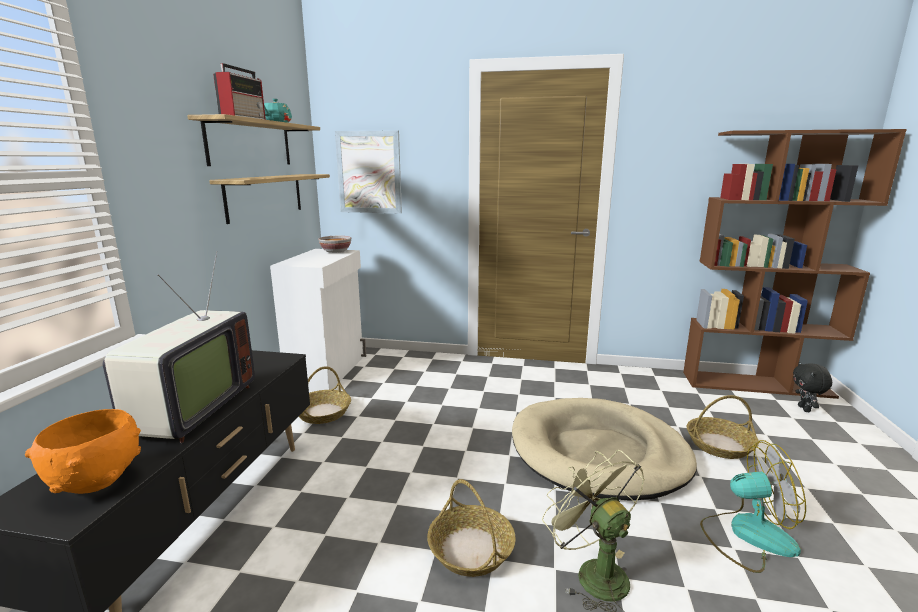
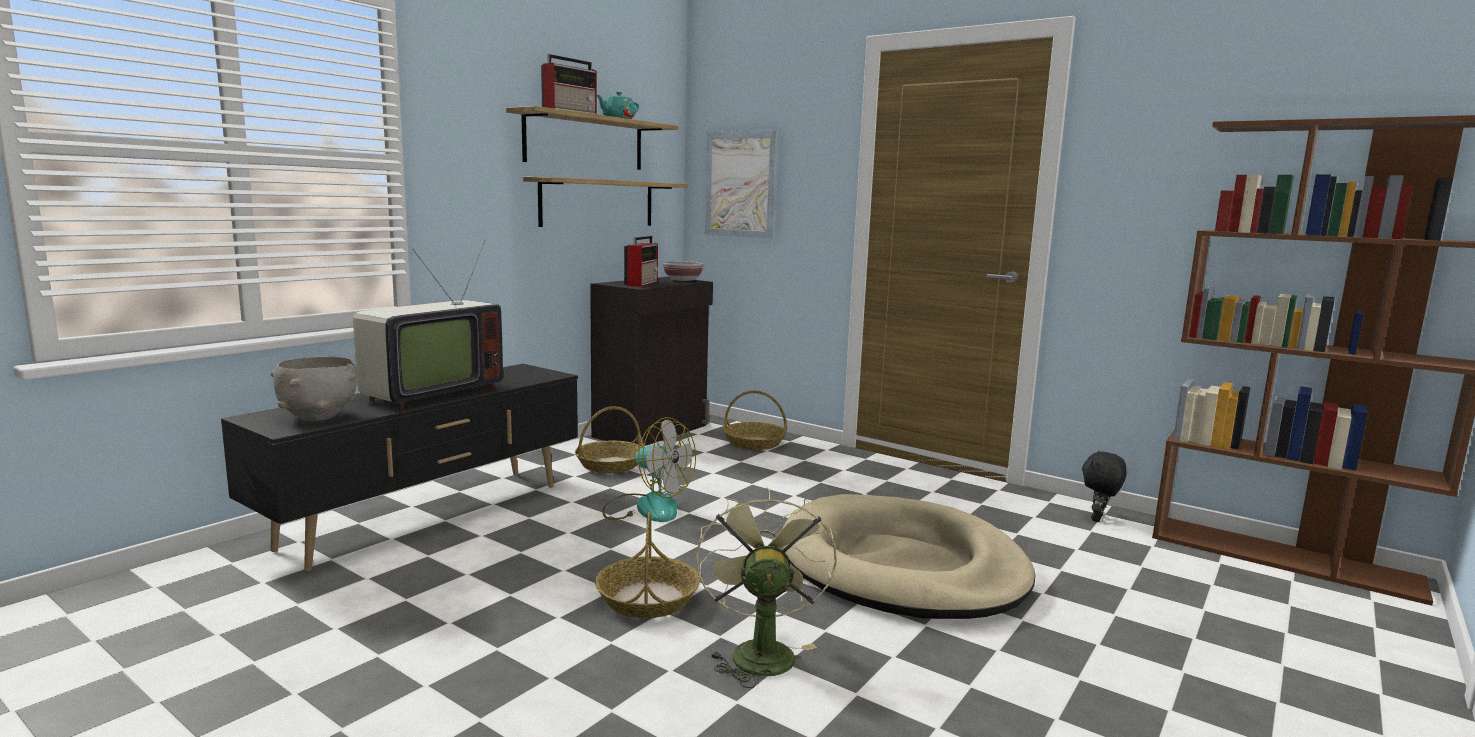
camera: 25 degrees right, 5 degrees down
orange bowl [25,409,141,494] -> grey bowl [271,357,357,421]
white cabinet [270,249,366,391] -> black cabinet [590,277,713,446]
basket [687,395,759,459] -> basket moved to [723,390,787,450]
fan [700,440,806,573] -> fan moved to [602,417,696,522]
black plush toy [793,362,832,412] -> black plush toy moved to [1082,450,1127,522]
none -> radio [624,236,658,287]

